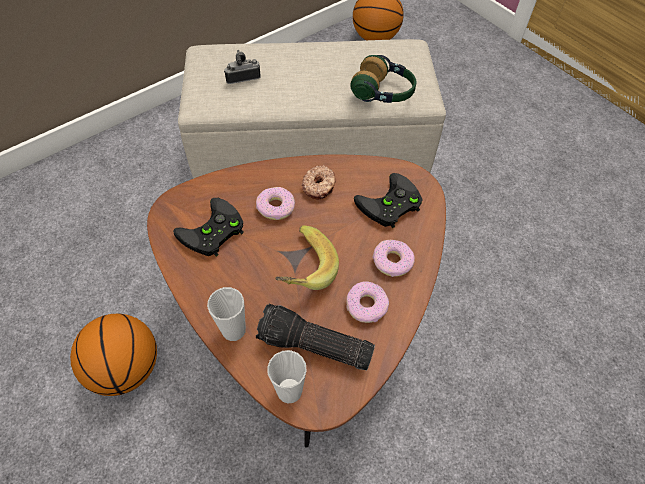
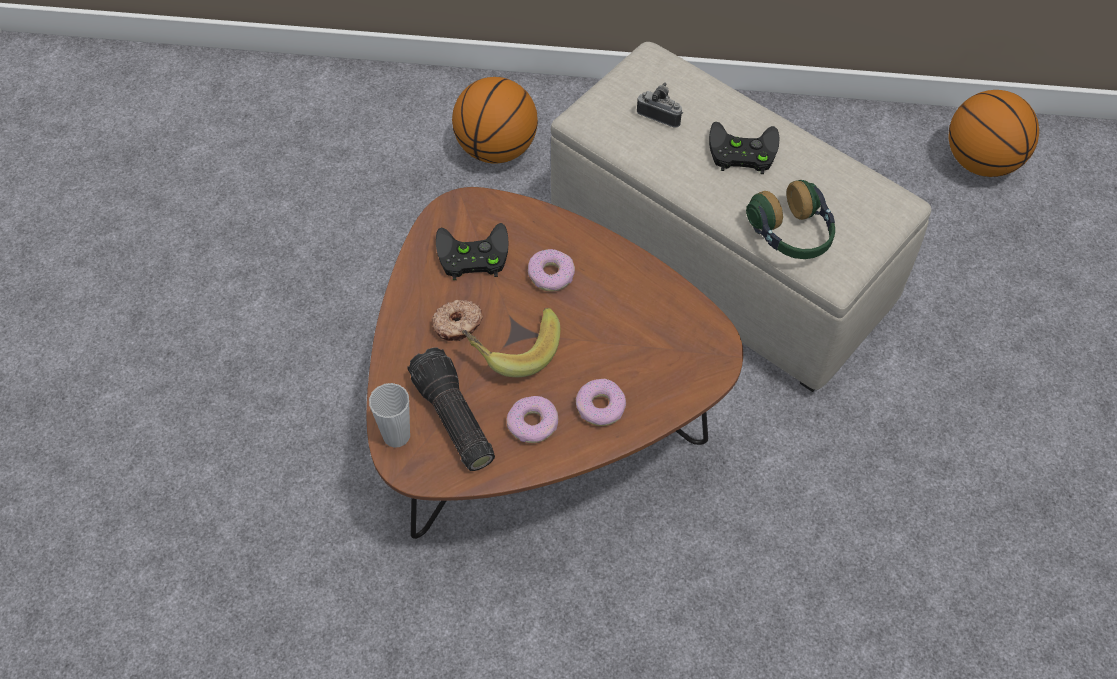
camera: 45 degrees right, 0 degrees up
basketball [70,313,157,396] -> basketball moved to [452,77,538,163]
cup [207,287,246,341] -> none
donut [302,165,336,199] -> donut moved to [432,300,483,341]
black game controller [354,173,422,228] -> black game controller moved to [709,122,780,174]

